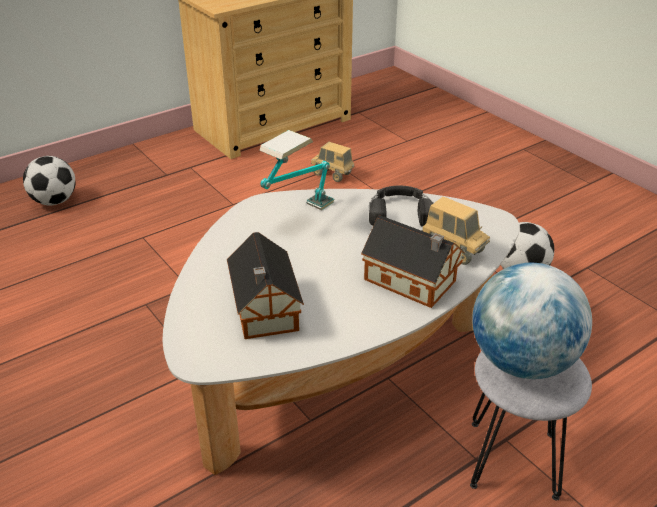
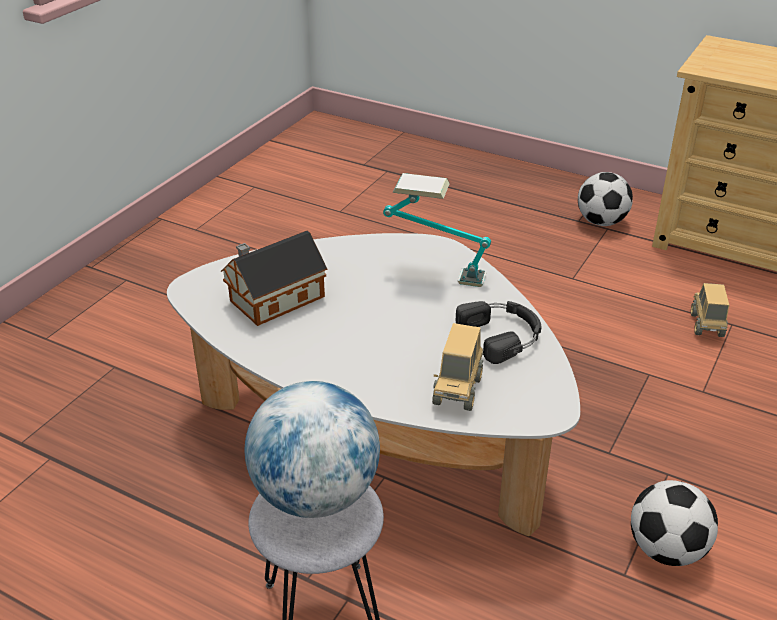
camera: 65 degrees right, 0 degrees up
football [23,156,76,206] -> football moved to [578,172,633,226]
toy house [361,215,465,308] -> none

